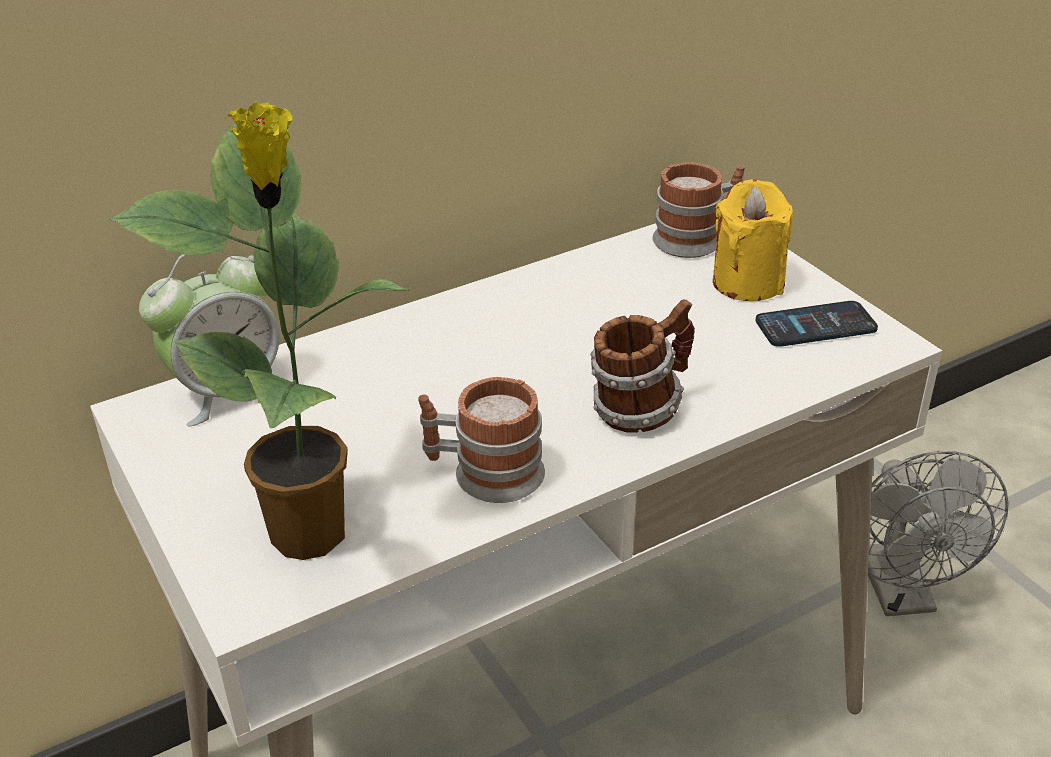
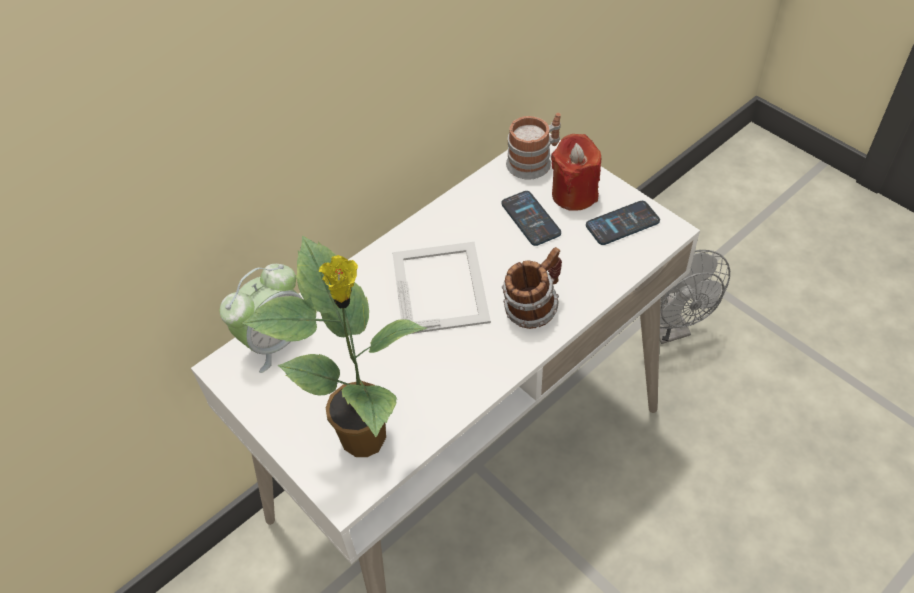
camera: 10 degrees left, 15 degrees up
mug [418,377,545,503] -> none
yellow candle [713,179,793,301] -> red candle [551,134,601,211]
none -> picture frame [392,242,491,334]
none -> phone [501,191,561,246]

